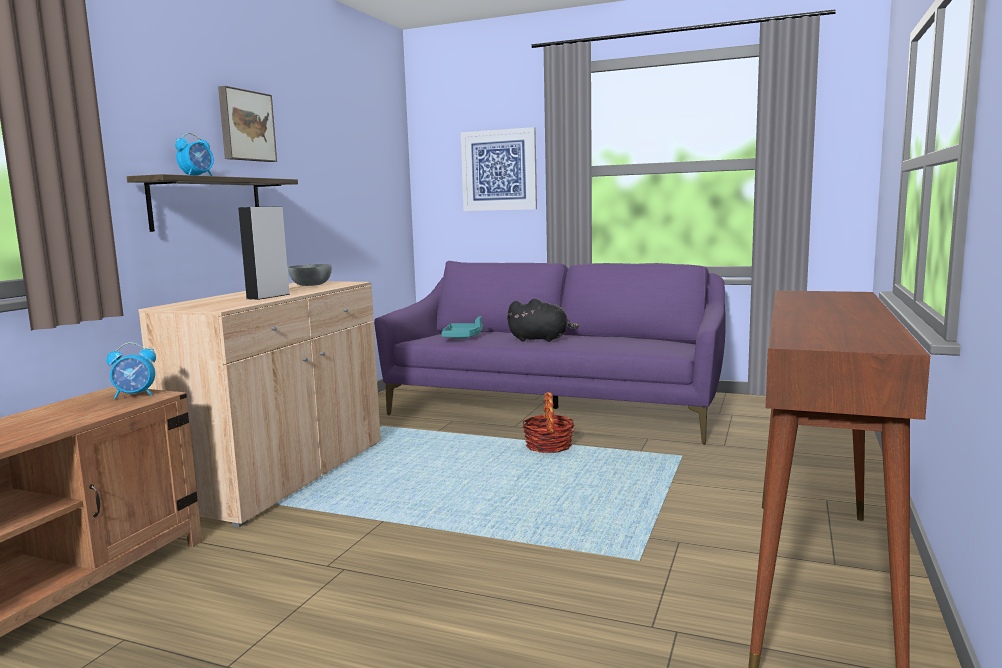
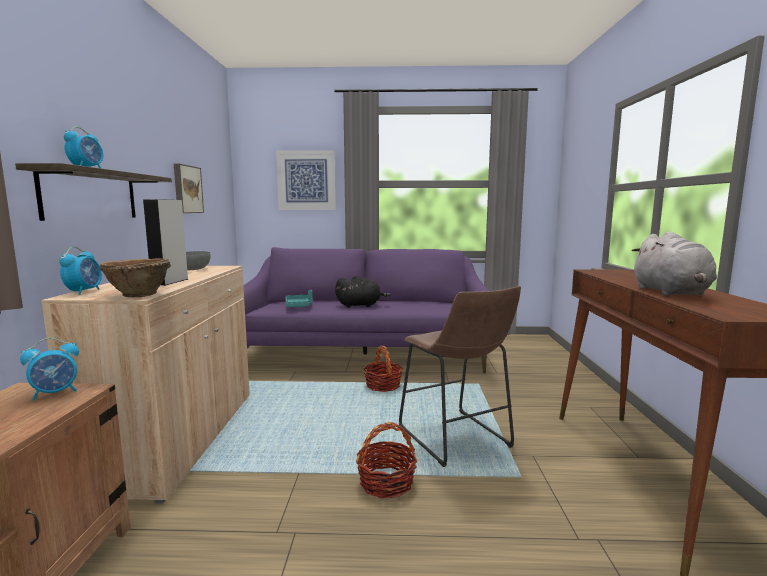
camera: 20 degrees left, 0 degrees up
picture [218,86,277,162] -> picture moved to [174,164,204,213]
none -> alarm clock [59,246,102,295]
none -> brown bowl [99,258,171,297]
none -> basket [356,422,417,499]
none -> brown stool [399,286,521,467]
none -> grey plush toy [632,231,717,296]

